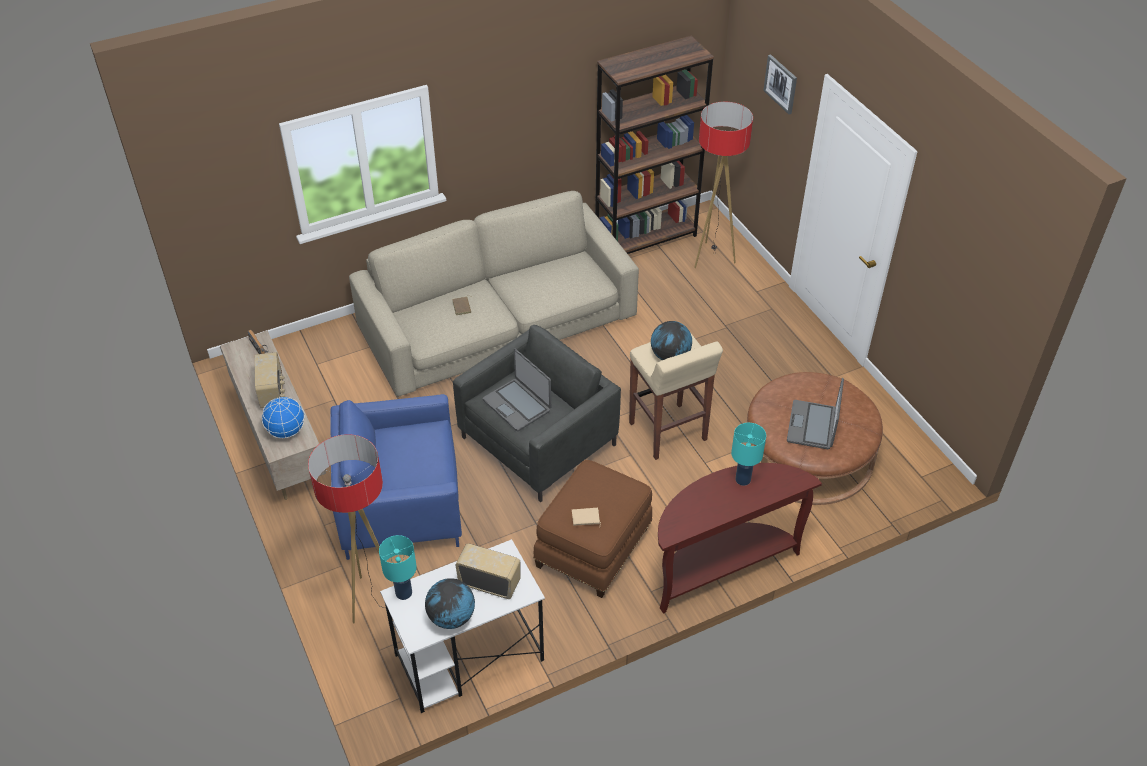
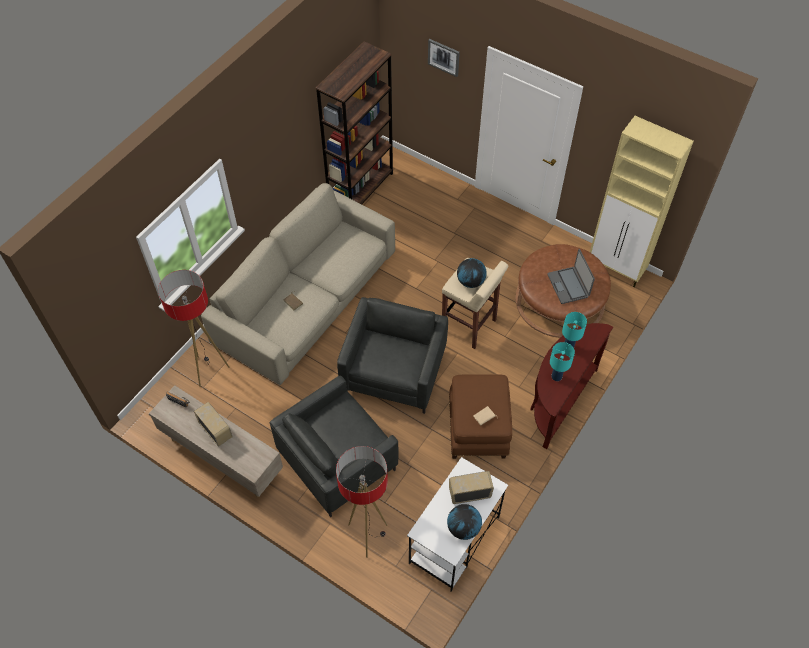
camera: 30 degrees left, 10 degrees up
globe [261,397,305,438] -> none
blue armchair [330,394,462,560] -> grey armchair [270,376,398,517]
turquoise table lamp [379,535,417,600] -> turquoise table lamp moved to [550,342,575,381]
laptop [483,349,551,431] -> none
floor lamp [694,102,753,268] -> floor lamp moved to [158,270,229,387]
none -> beige cabinet [590,116,694,287]

